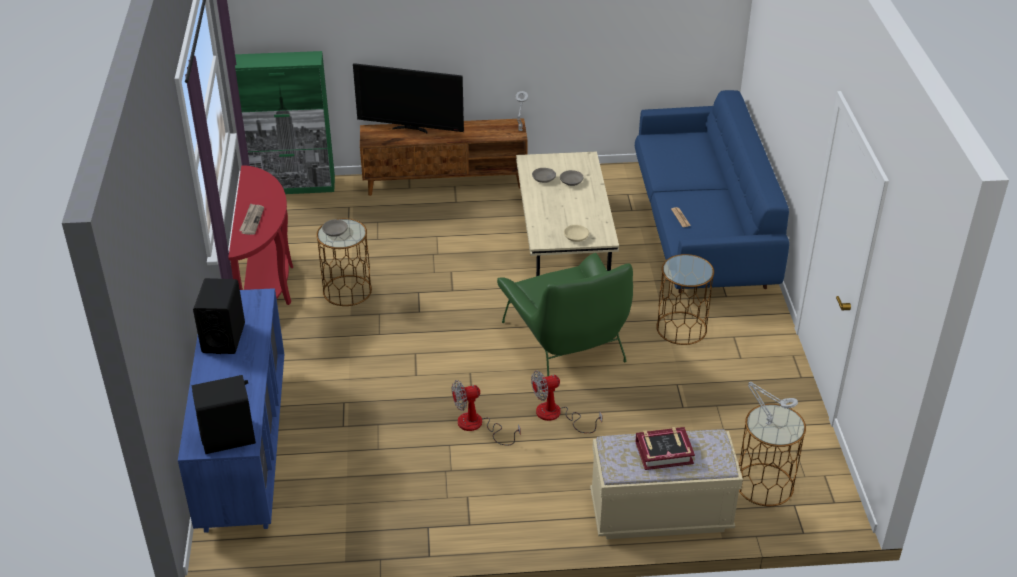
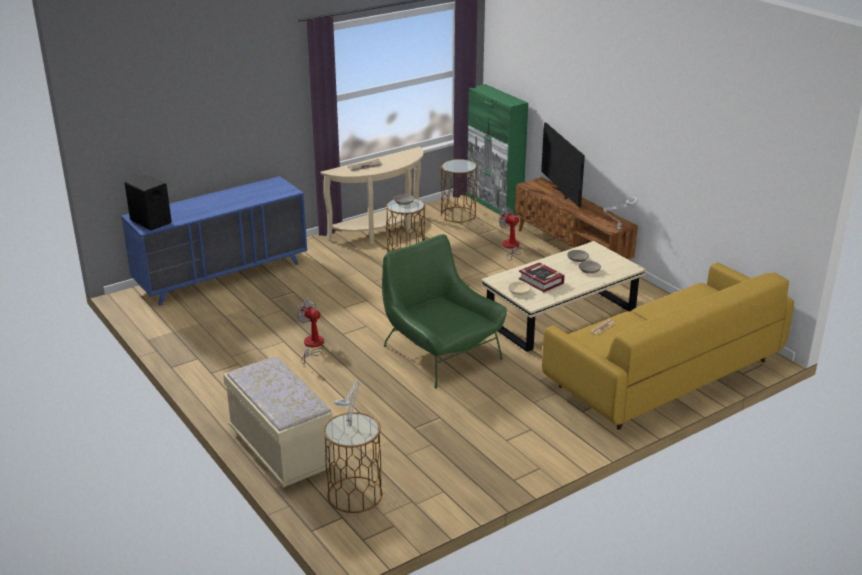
camera: 60 degrees right, 10 degrees down
black speaker [193,278,245,354] -> none
red console table [228,165,293,305] -> beige console table [320,147,423,244]
green armchair [497,253,633,376] -> green armchair turned 105 degrees clockwise [382,234,507,388]
fan [531,370,603,433] -> fan moved to [499,208,522,261]
blue sofa [635,90,789,293] -> yellow sofa [542,262,794,430]
book [635,427,695,470] -> book moved to [519,263,565,292]
brown side table [656,254,714,345] -> brown side table moved to [441,159,477,222]

